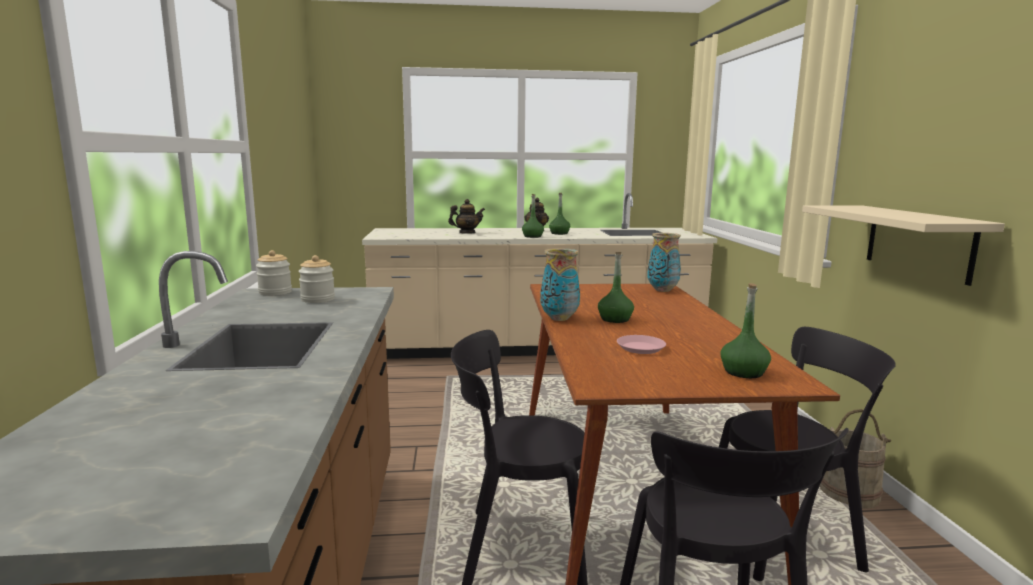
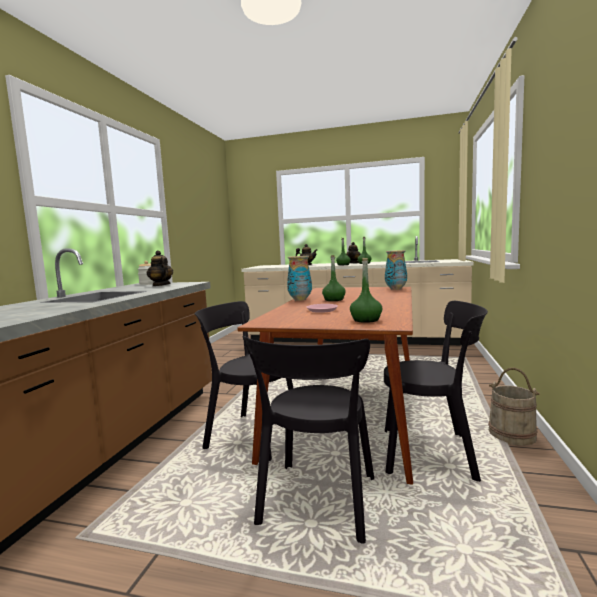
camera: 20 degrees right, 5 degrees down
jar [298,255,335,303] -> teapot [147,250,173,286]
beige shelf [802,205,1005,286] -> none

